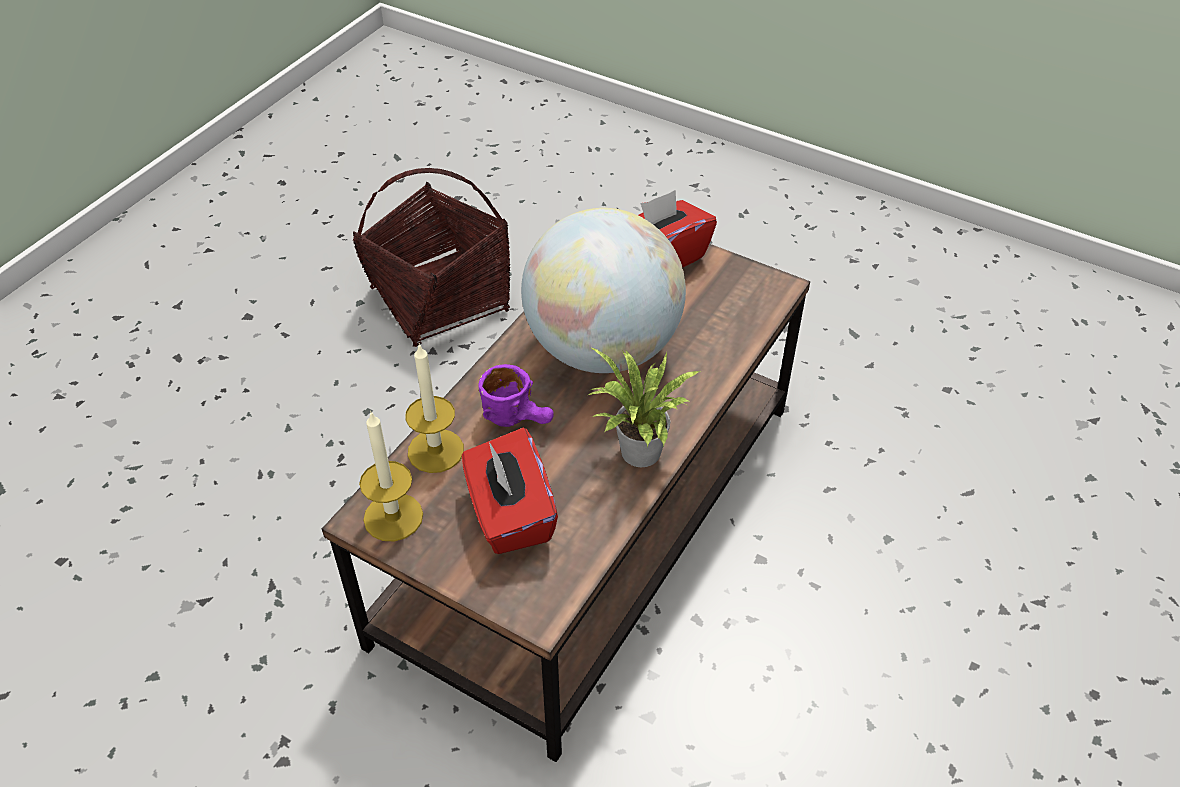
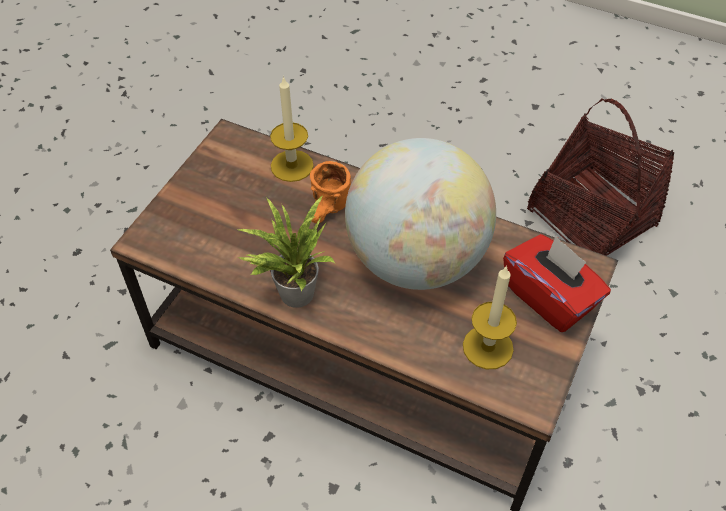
camera: 85 degrees right, 5 degrees up
candle [359,411,423,542] -> candle moved to [463,265,517,369]
red tissue box [462,428,558,554] -> none
purple mug [478,364,554,427] -> orange mug [310,161,351,223]

